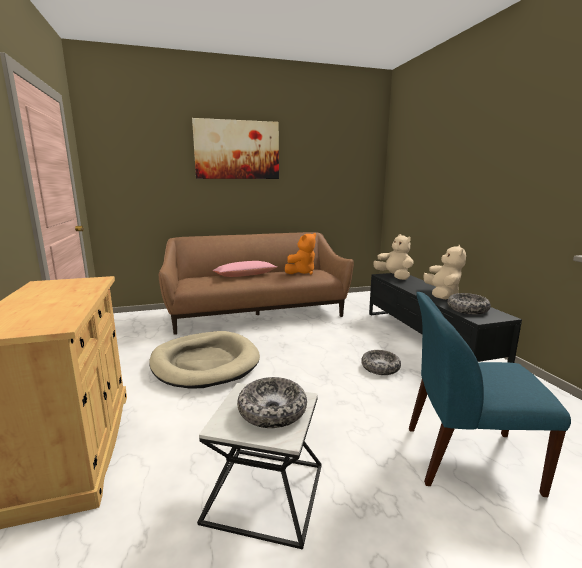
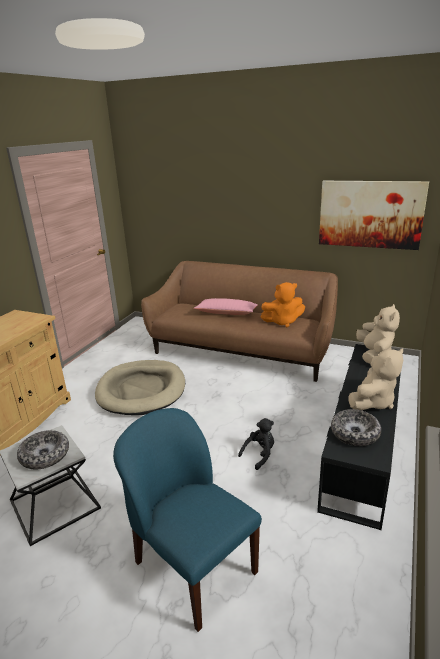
camera: 40 degrees right, 10 degrees up
picture [192,118,279,179] -> picture moved to [319,181,429,250]
bowl [361,350,401,375] -> black plush toy [238,418,274,470]

